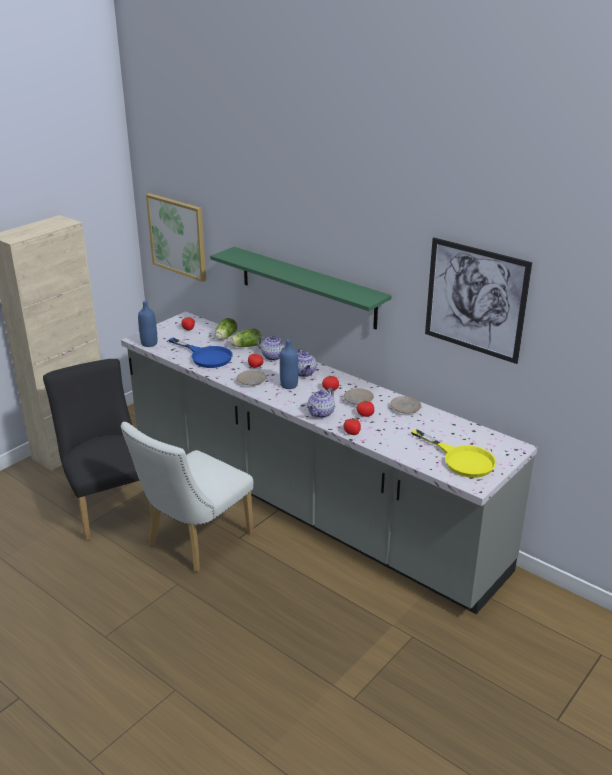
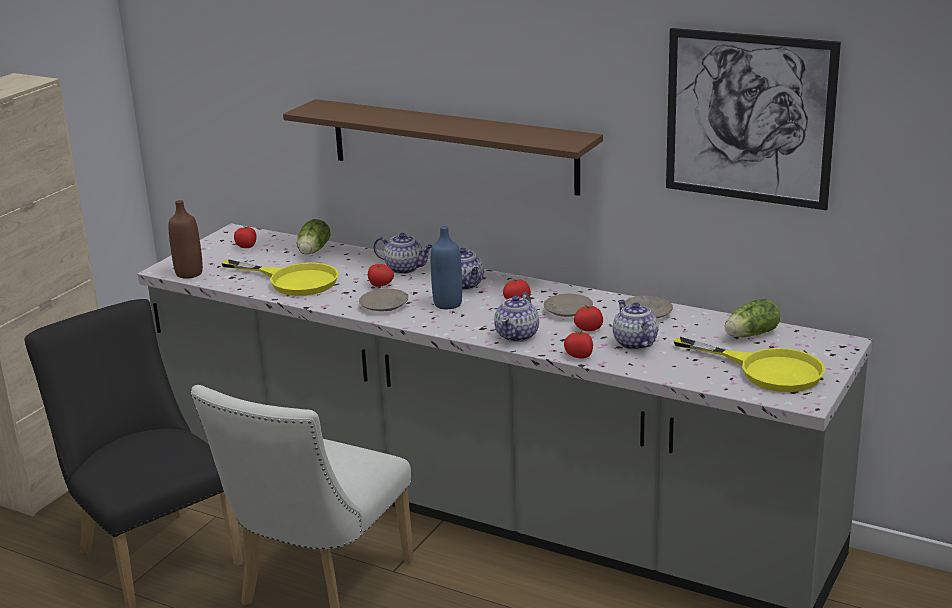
camera: 10 degrees left, 5 degrees down
blue bottle [138,301,157,347] -> brown bottle [168,200,203,279]
picture [146,193,206,282] -> none
blue frying pan [169,337,233,368] -> yellow frying pan [221,259,339,296]
green shelf [210,247,392,329] -> brown shelf [283,99,603,196]
lettuce [230,329,261,347] -> lettuce moved to [725,299,780,337]
none -> teapot [613,300,659,350]

